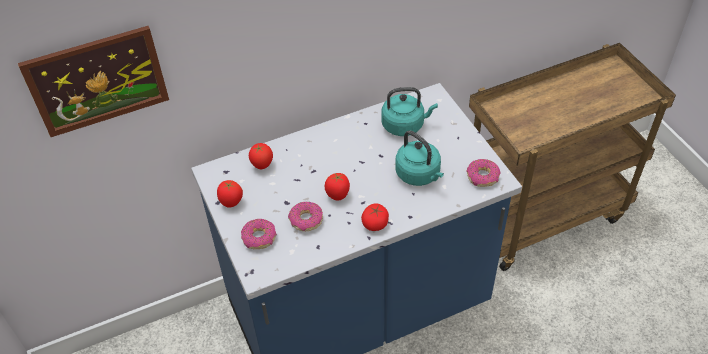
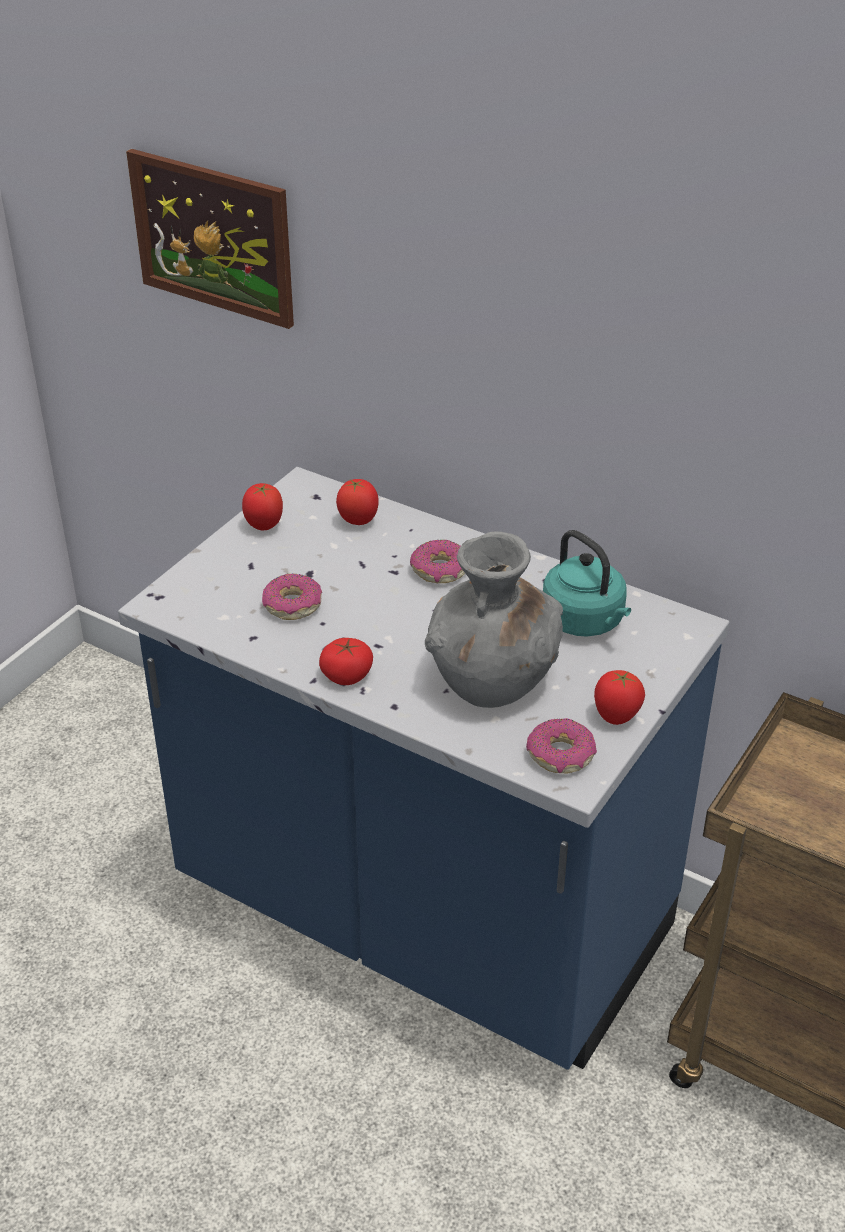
camera: 55 degrees right, 10 degrees down
donut [241,219,277,249] -> donut moved to [410,540,465,583]
tomato [325,173,350,200] -> tomato moved to [594,670,645,725]
turquoise kettle [395,131,444,186] -> grey vase [425,531,563,708]

